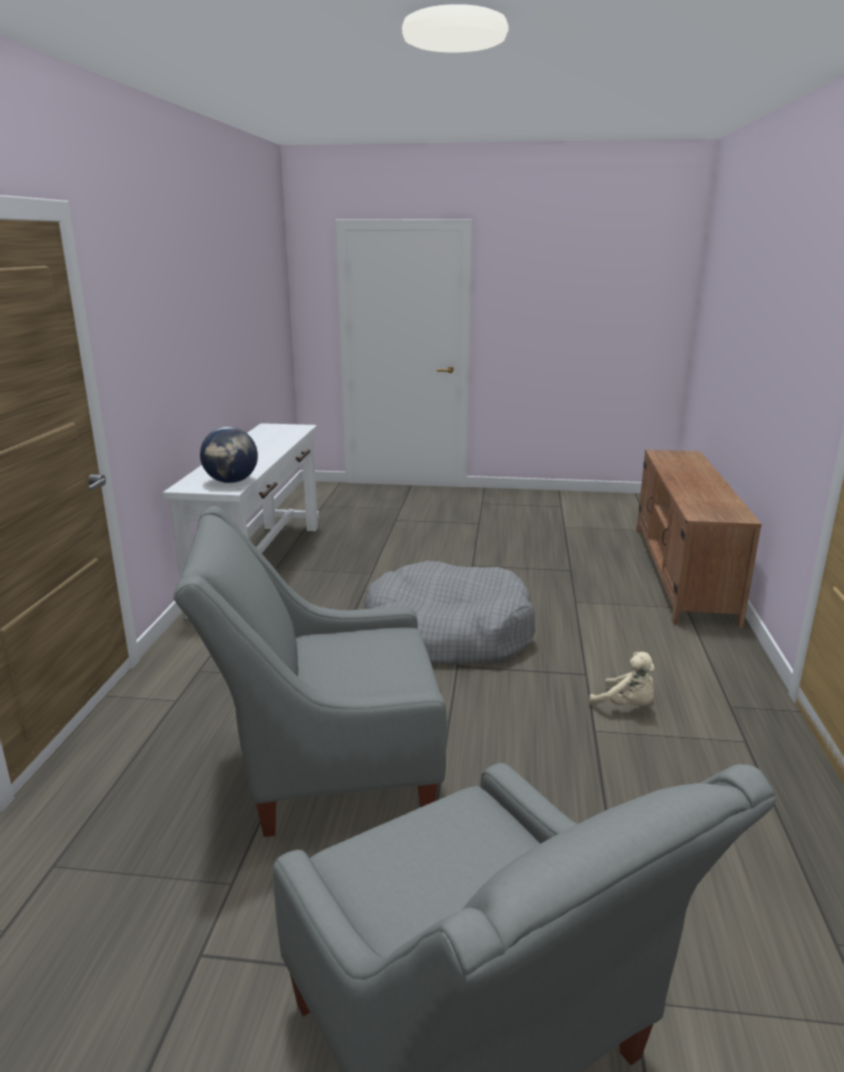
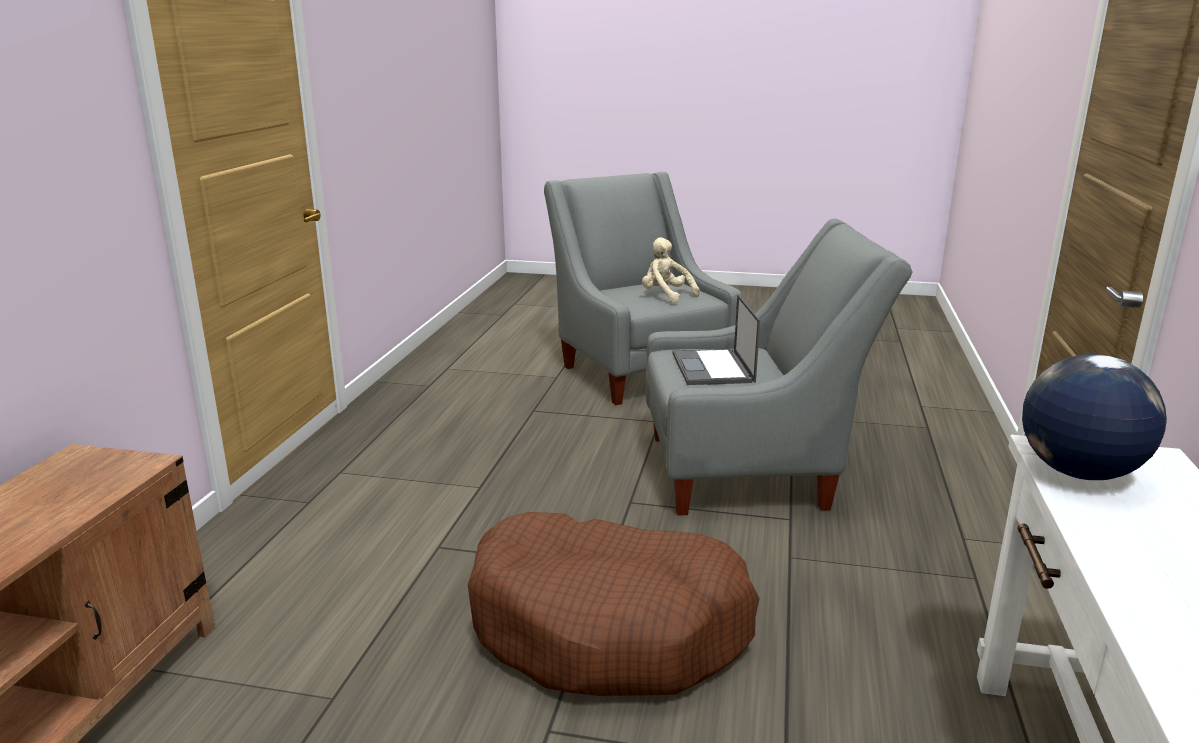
camera: 175 degrees left, 0 degrees up
grey dog bed [364,561,535,665] -> brown dog bed [468,512,760,696]
beige plush toy [589,652,655,706] -> beige plush toy moved to [642,237,700,303]
none -> laptop [673,294,760,385]

